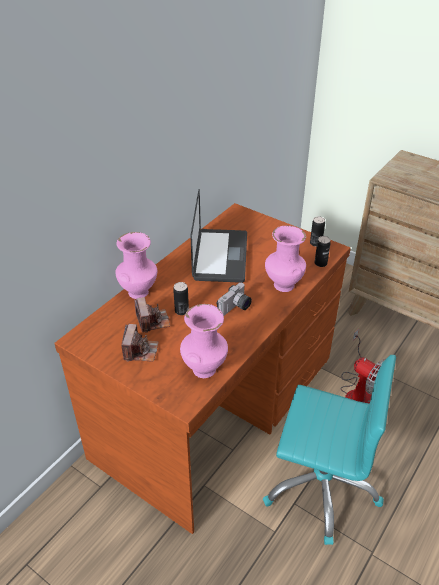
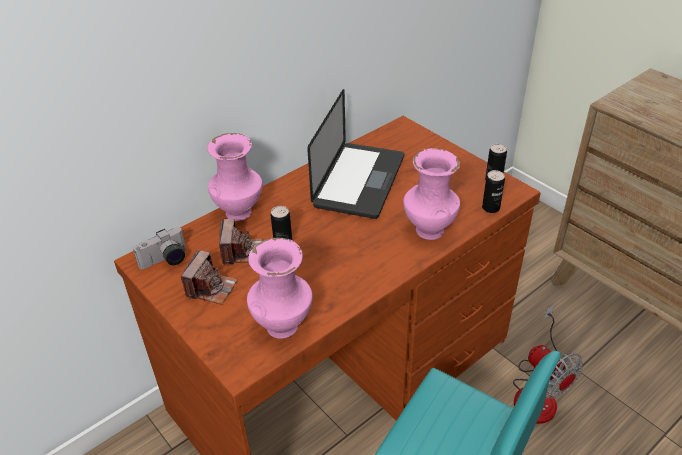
camera: 15 degrees right, 0 degrees up
camera [216,283,252,316] -> camera moved to [133,227,186,269]

